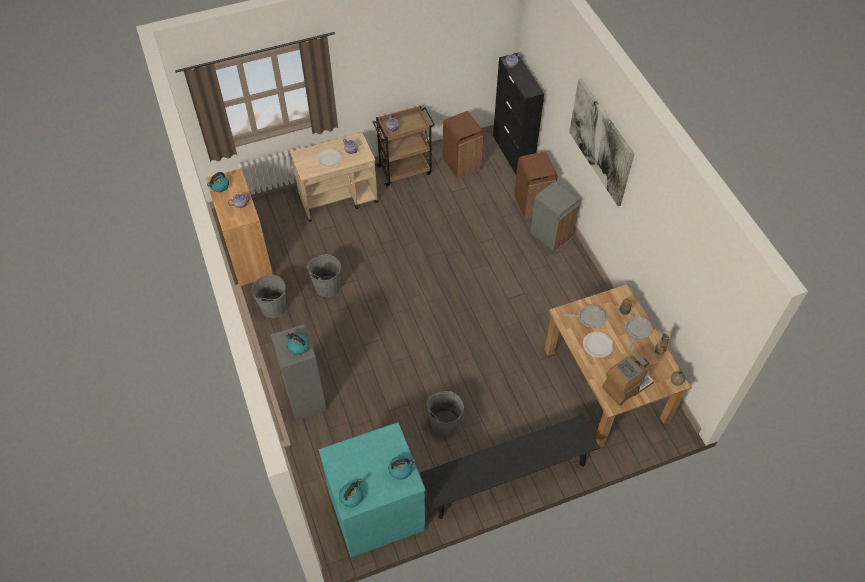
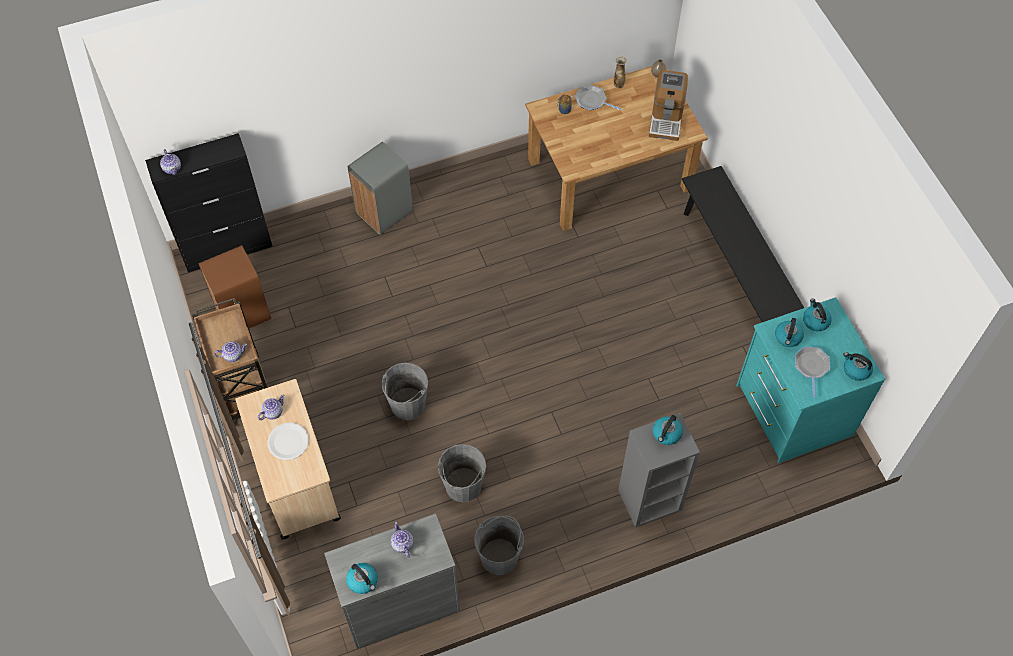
camera: 90 degrees left, 5 degrees up
brown cabinet [206,168,273,286] -> grey cabinet [324,514,460,649]
grey bucket [427,391,464,437] -> grey bucket moved to [382,363,428,420]
brown trash can [514,152,557,219] -> none
frying pan [563,306,605,328] -> frying pan moved to [795,347,830,398]
picture [569,79,634,206] -> none
white plate [583,332,614,358] -> none
coffee machine [602,356,654,406] -> coffee machine turned 135 degrees counterclockwise [649,70,688,141]
none -> kettle [775,318,804,347]

